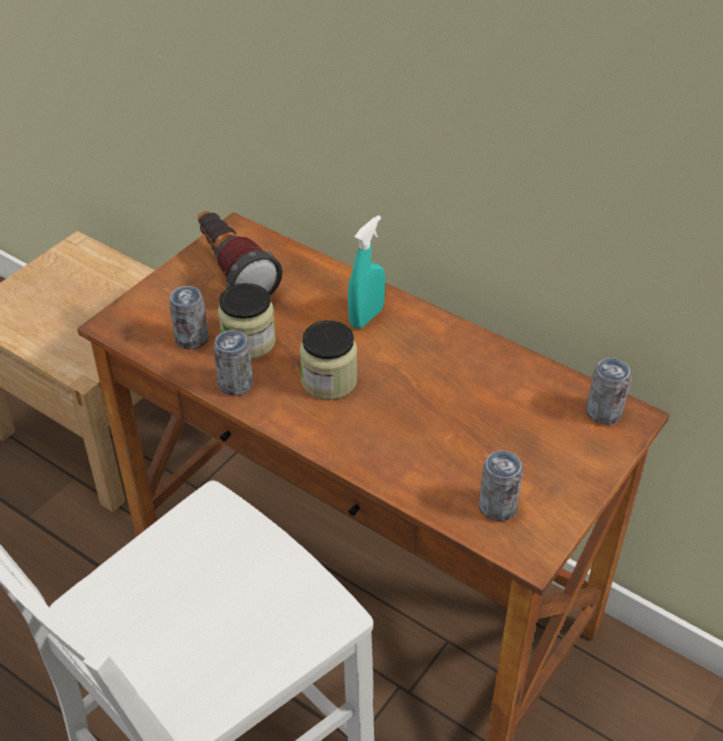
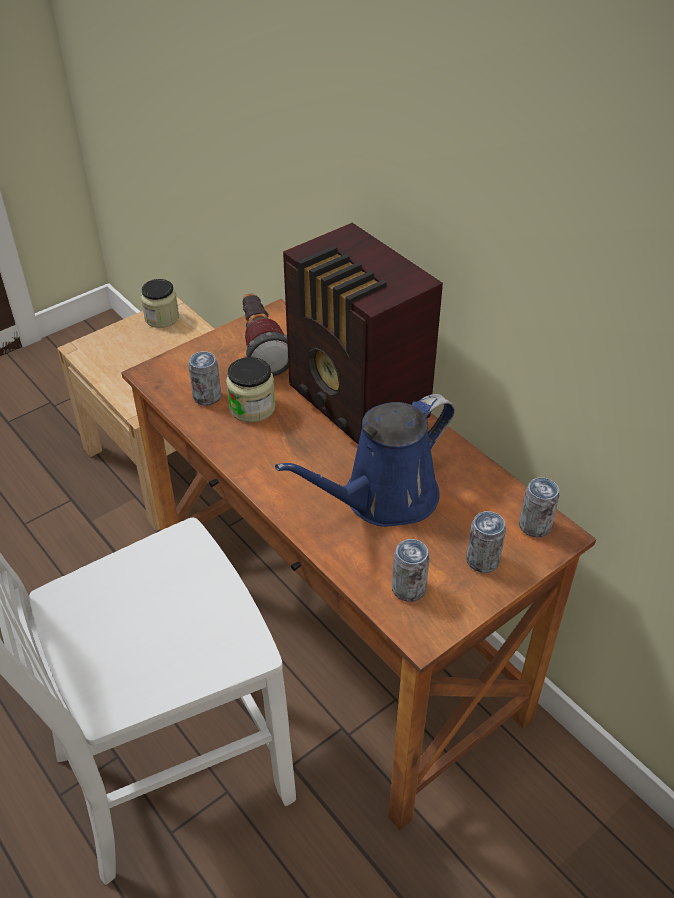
camera: 15 degrees right, 0 degrees up
can [214,330,253,396] -> can moved to [466,511,506,573]
jar [300,320,357,400] -> jar moved to [141,279,179,328]
turquoise spray bottle [348,215,385,329] -> radio [283,223,443,444]
none -> blue watering can [275,394,455,527]

